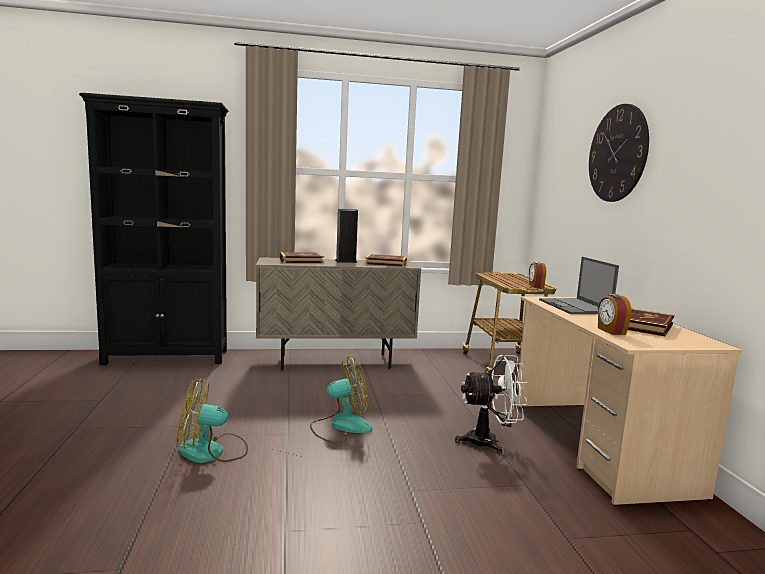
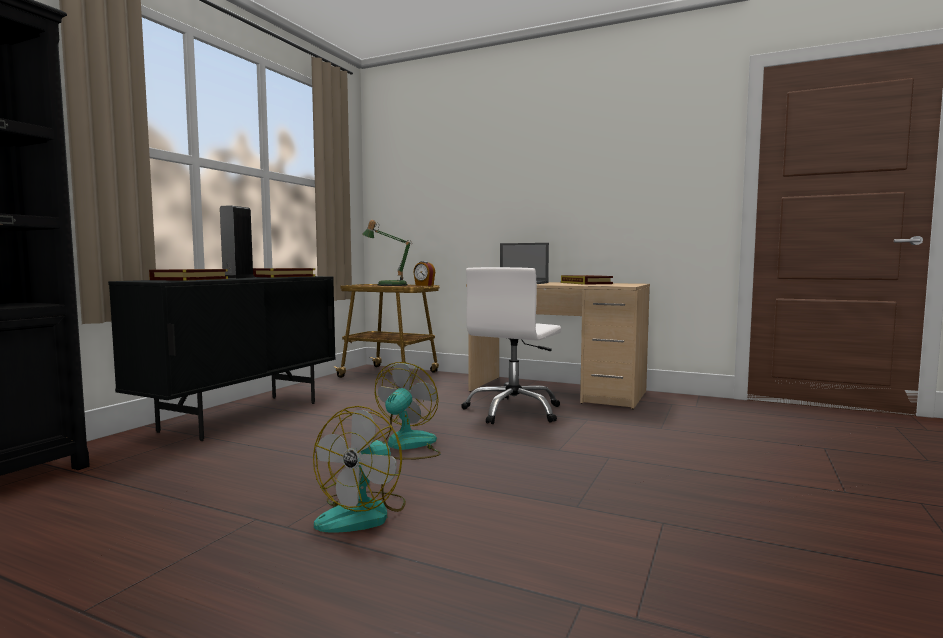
camera: 55 degrees left, 5 degrees down
beige cabinet [256,257,421,370] -> black cabinet [108,276,336,441]
white fan [455,355,528,453] -> white office chair [461,267,561,424]
wall clock [589,104,649,202] -> none
alarm clock [598,294,632,335] -> none
none -> table lamp [363,220,410,286]

